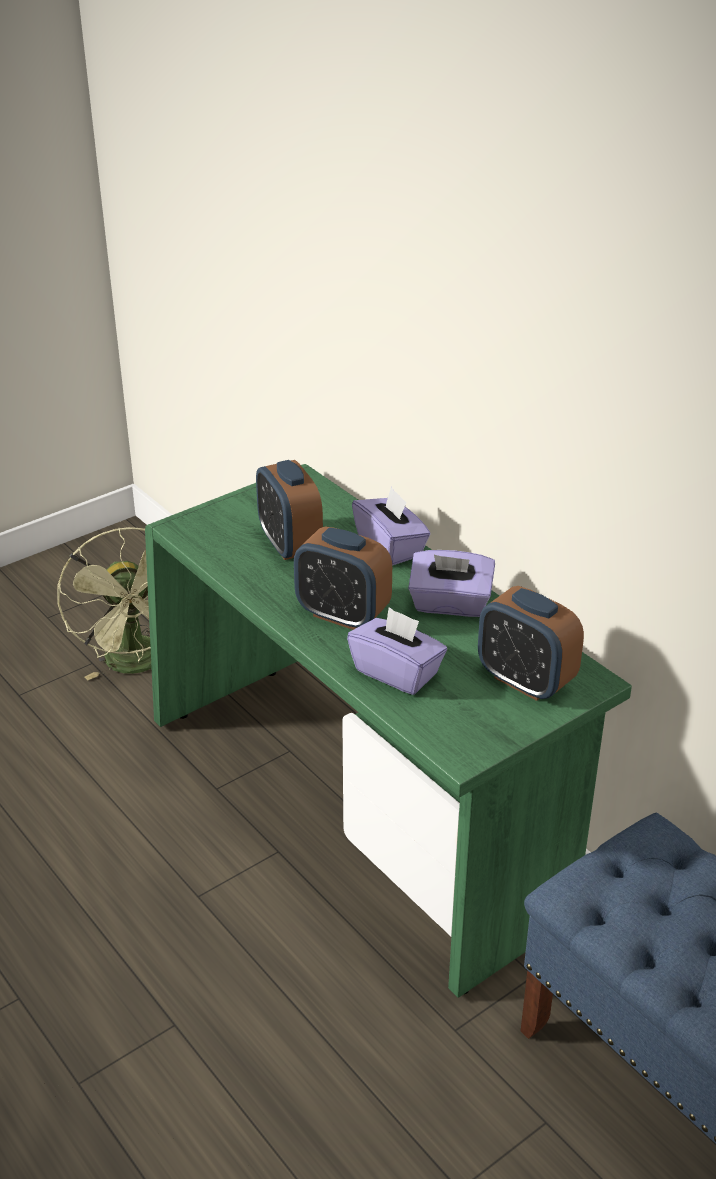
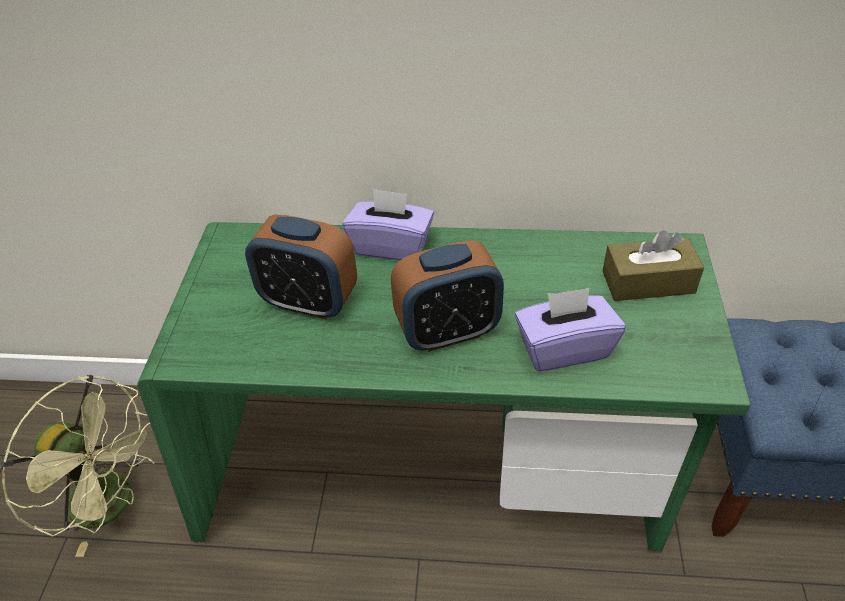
camera: 45 degrees left, 10 degrees up
purple tissue box [408,550,495,617] -> none
alarm clock [478,586,584,701] -> brown tissue box [603,230,704,301]

